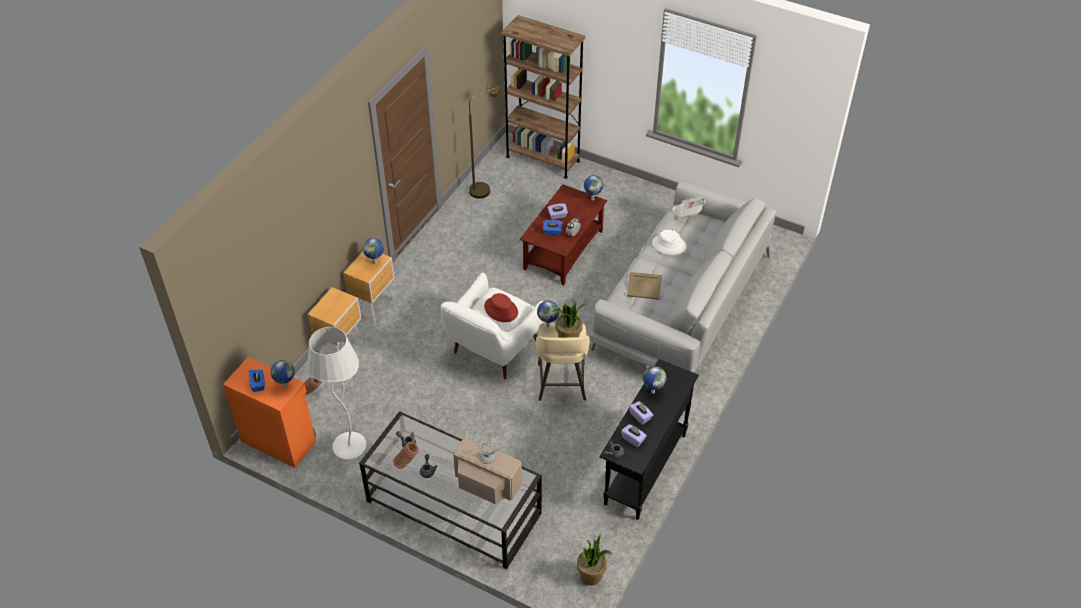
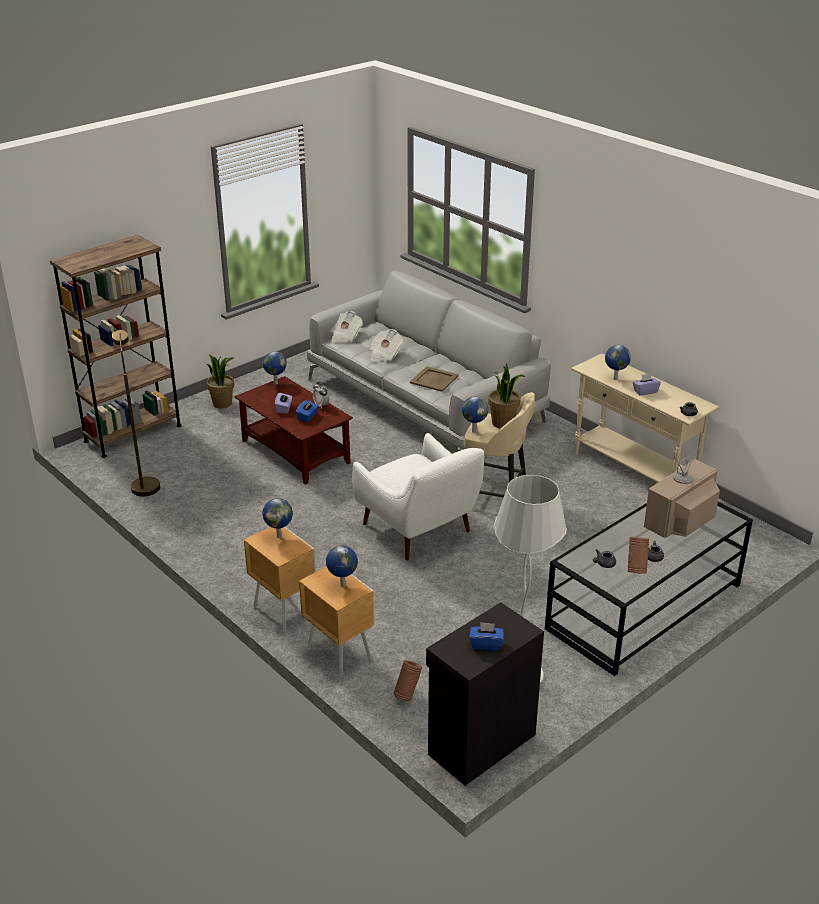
camera: 70 degrees left, 15 degrees down
orange cabinet [223,357,316,468] -> black cabinet [426,602,544,786]
globe [270,360,295,388] -> globe moved to [326,545,358,587]
red hat [484,293,518,322] -> none
potted plant [577,534,612,585] -> potted plant moved to [207,354,235,408]
black console table [599,359,699,520] -> beige console table [571,353,720,483]
purple tissue box [621,424,647,447] -> none
white hat [652,229,687,255] -> newspaper [370,329,404,361]

